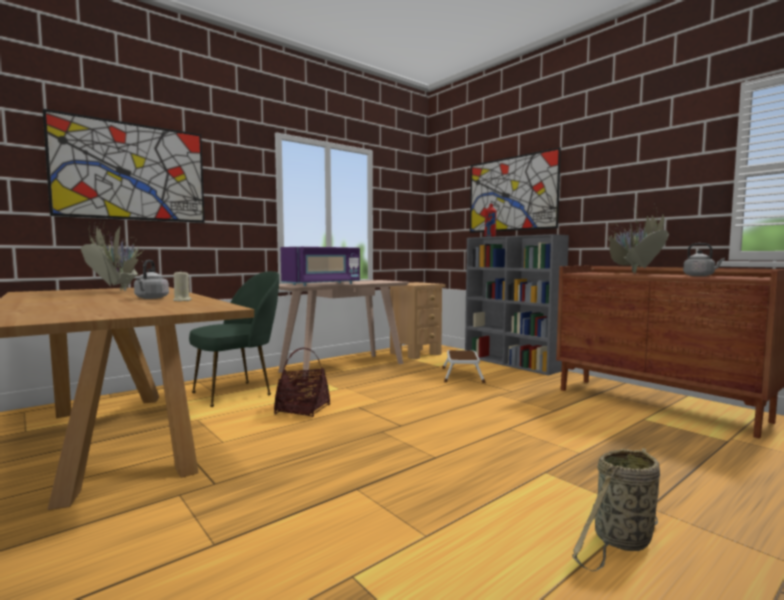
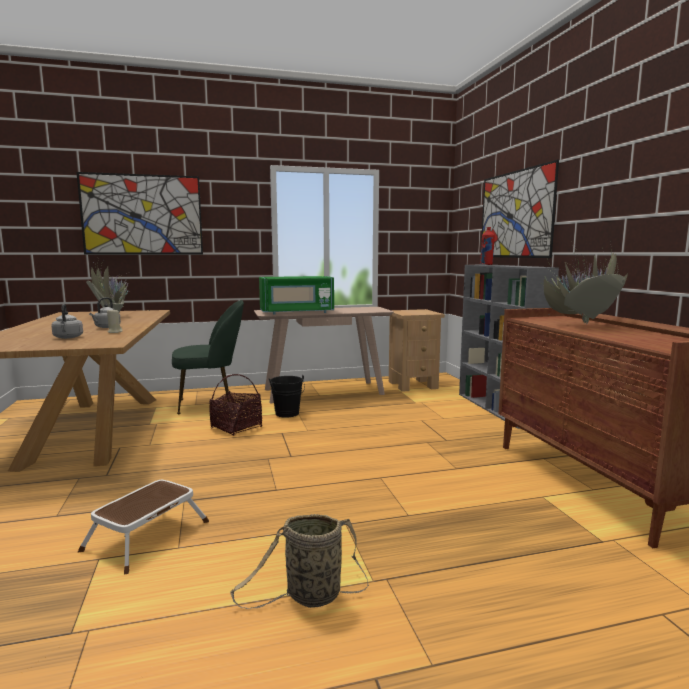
camera: 25 degrees right, 5 degrees up
purple microwave [281,247,360,286] -> green microwave [259,276,334,315]
brown step ladder [442,350,486,383] -> brown step ladder moved to [78,480,209,575]
grey kettle [683,243,725,276] -> grey kettle moved to [51,304,83,339]
none -> black bucket [269,375,305,418]

